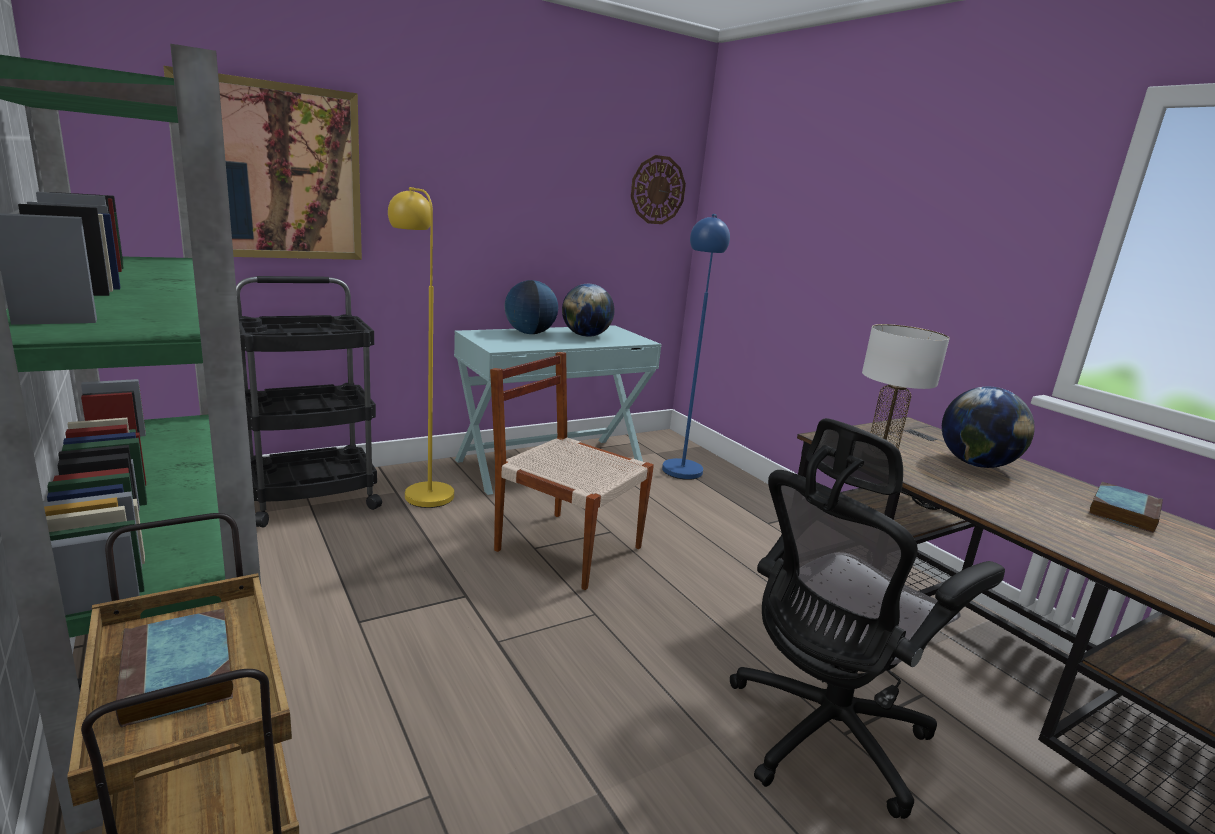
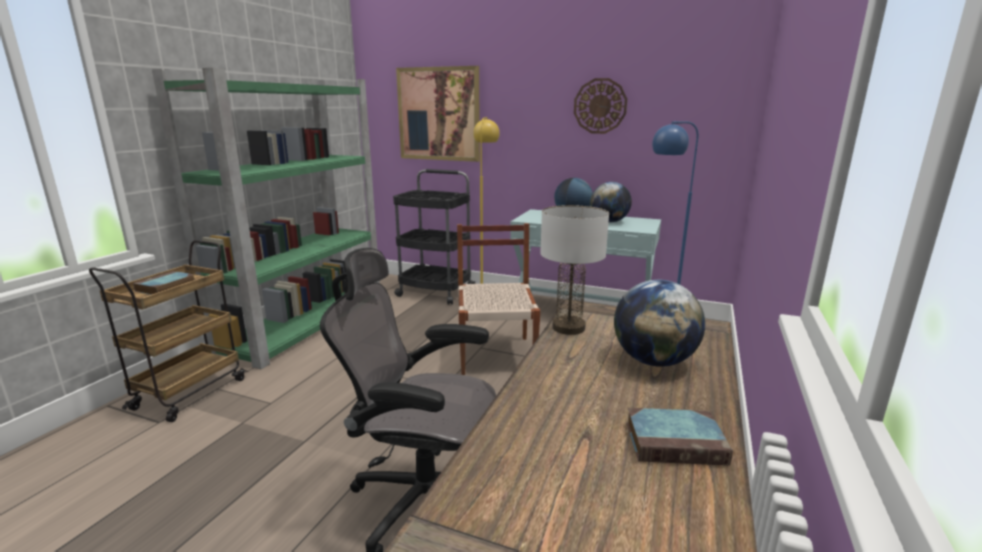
camera: 55 degrees right, 0 degrees up
wall clock [631,155,686,224] -> wall clock moved to [574,78,627,134]

